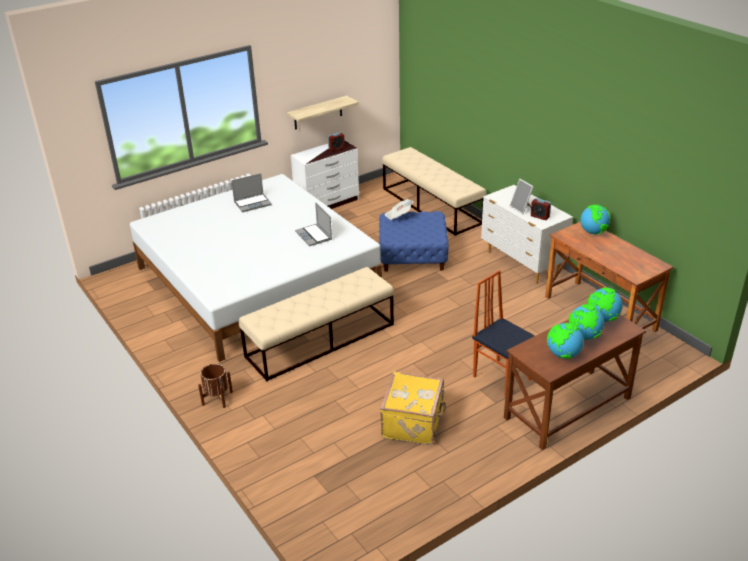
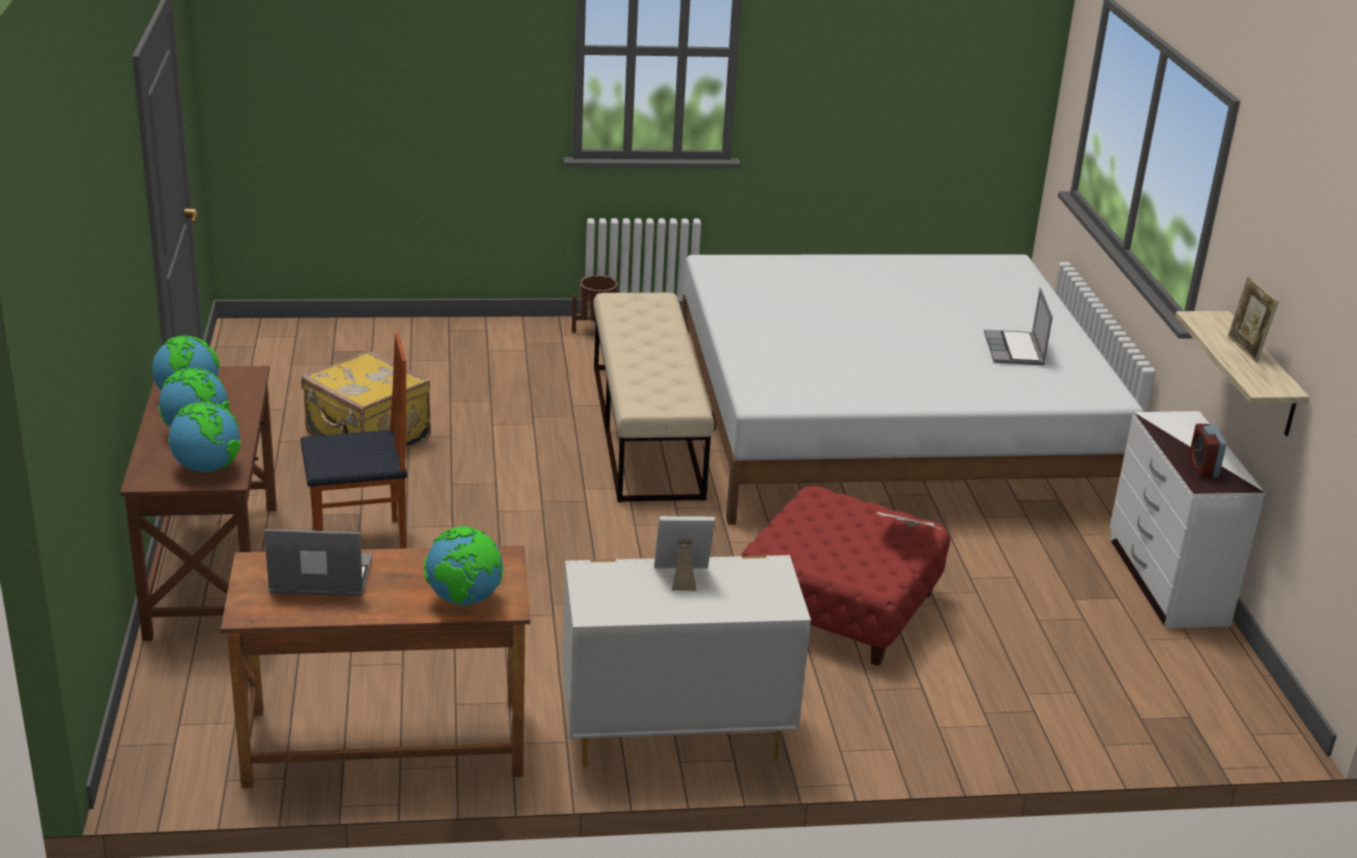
camera: 115 degrees right, 5 degrees down
laptop [295,202,332,246] -> laptop moved to [264,529,372,596]
blue ottoman [379,211,449,272] -> red ottoman [741,486,950,666]
beige bench [382,147,486,236] -> none
alarm clock [531,198,551,220] -> none
none -> picture frame [1228,276,1279,362]

